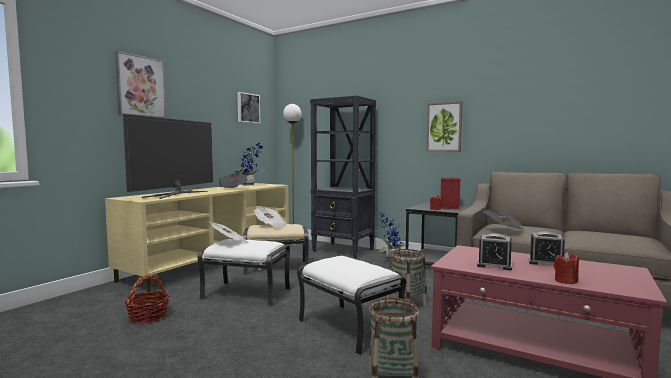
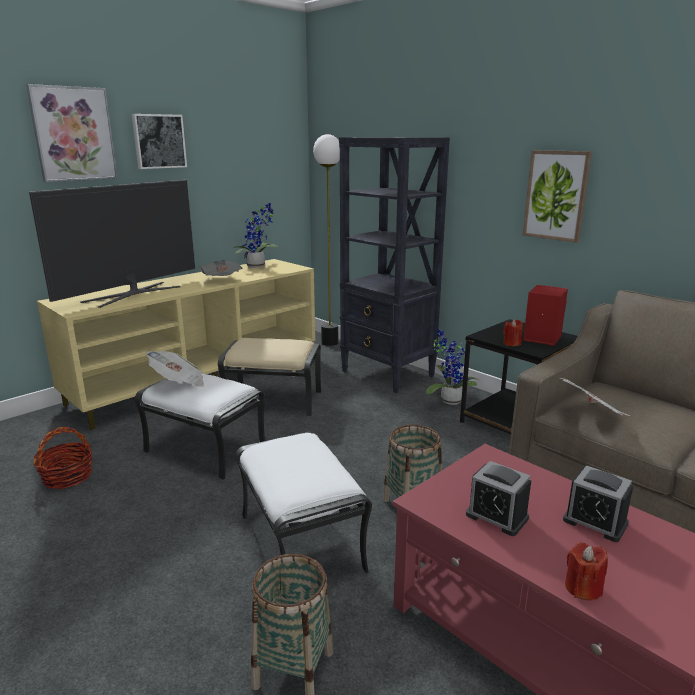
camera: 15 degrees right, 15 degrees up
picture [237,92,260,123] -> picture moved to [132,114,187,169]
newspaper [254,206,287,228] -> none

